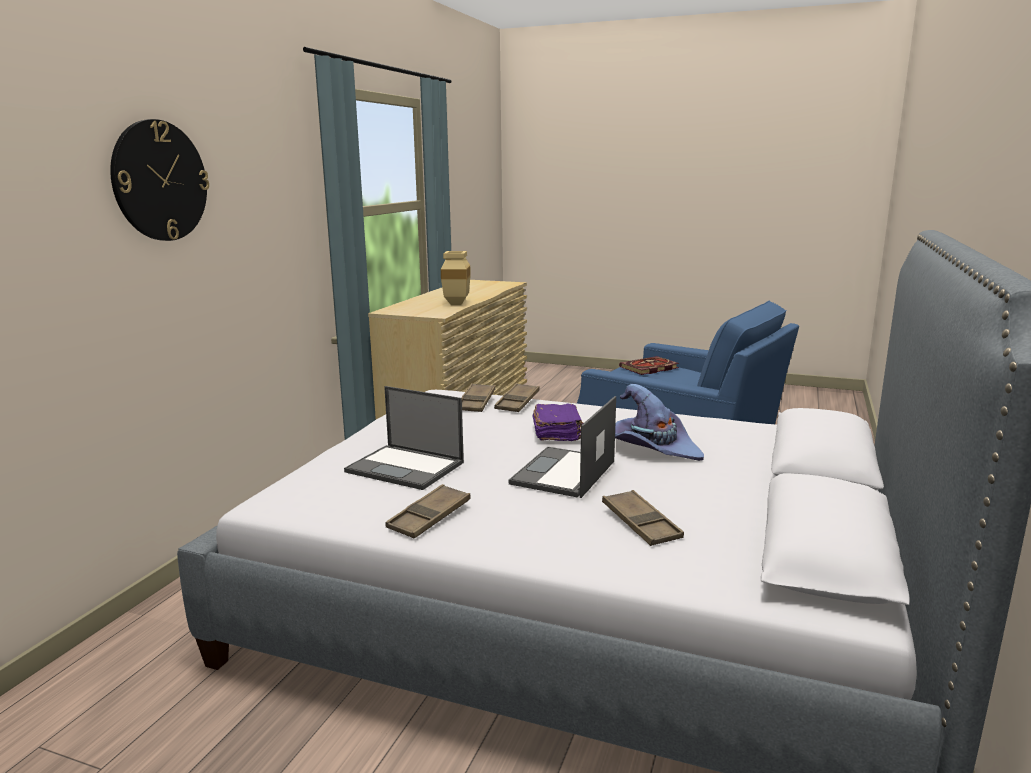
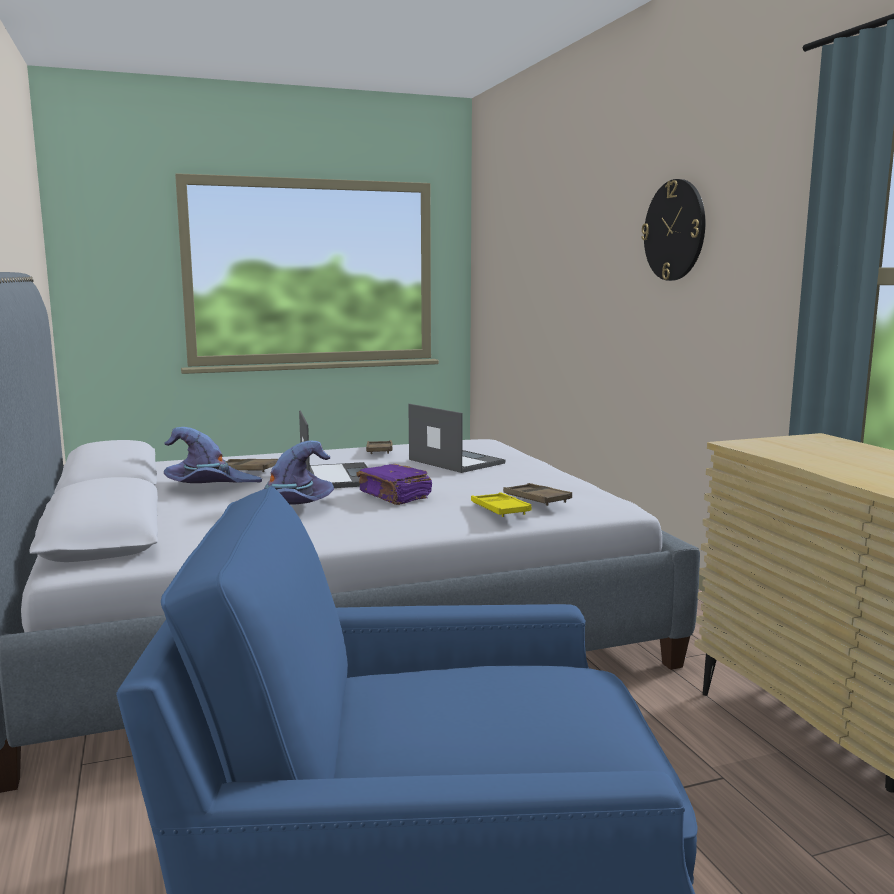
camera: 140 degrees right, 5 degrees down
laptop [344,386,464,490] -> laptop turned 60 degrees clockwise [408,404,505,473]
beige vase [441,251,471,305] -> none
brown tray [494,383,540,412] -> yellow tray [471,492,531,517]
book [619,356,679,375] -> none
none -> purple hat [164,427,262,483]

